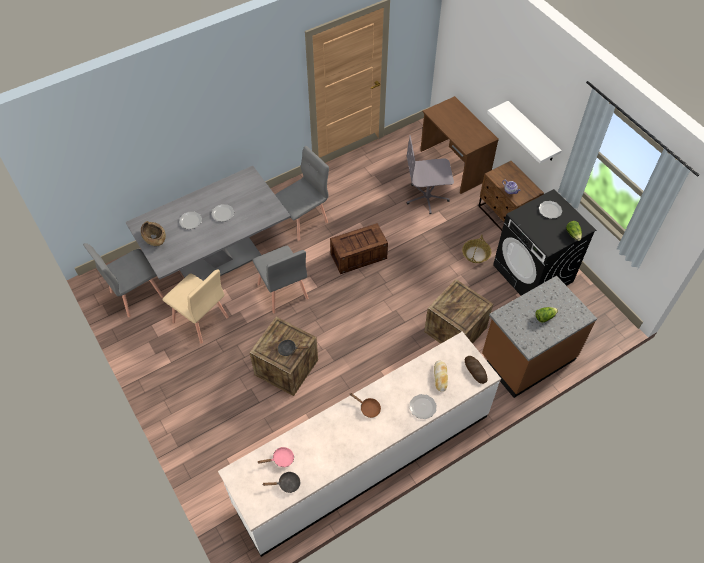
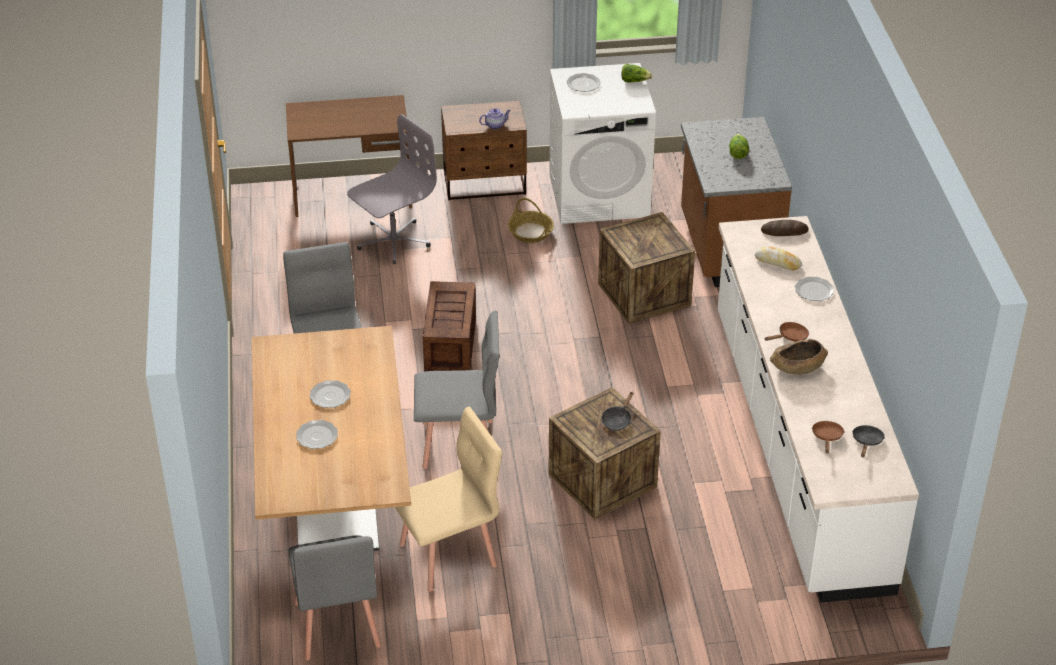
camera: 65 degrees left, 15 degrees down
grey dining table [126,166,291,281] -> brown dining table [252,326,411,551]
brown bowl [141,221,166,246] -> brown bowl moved to [770,339,828,375]
pink frying pan [258,447,294,467] -> brown frying pan [812,421,845,454]
grey office chair [407,135,454,214] -> grey office chair turned 150 degrees counterclockwise [347,114,437,264]
white shelf [487,101,562,163] -> none
black washing machine [493,189,596,296] -> white washing machine [549,63,656,224]

